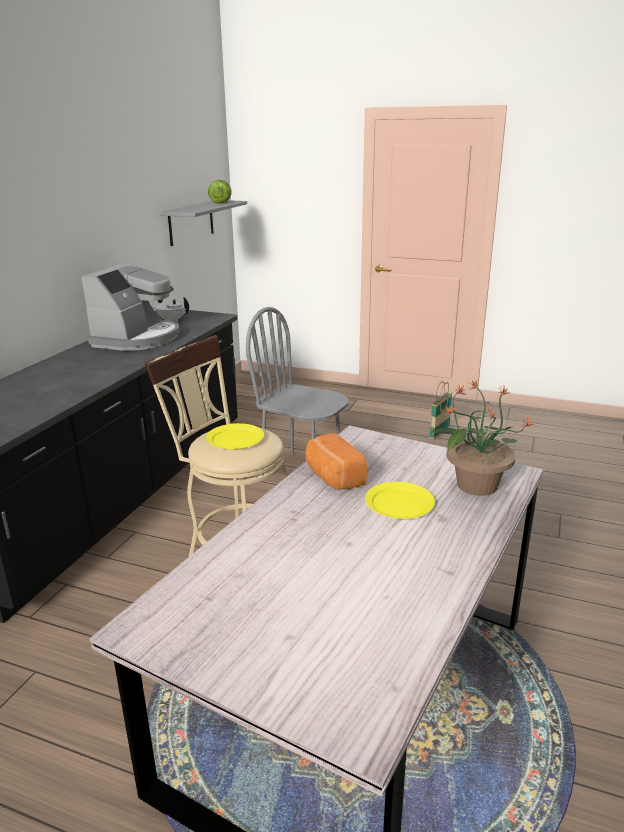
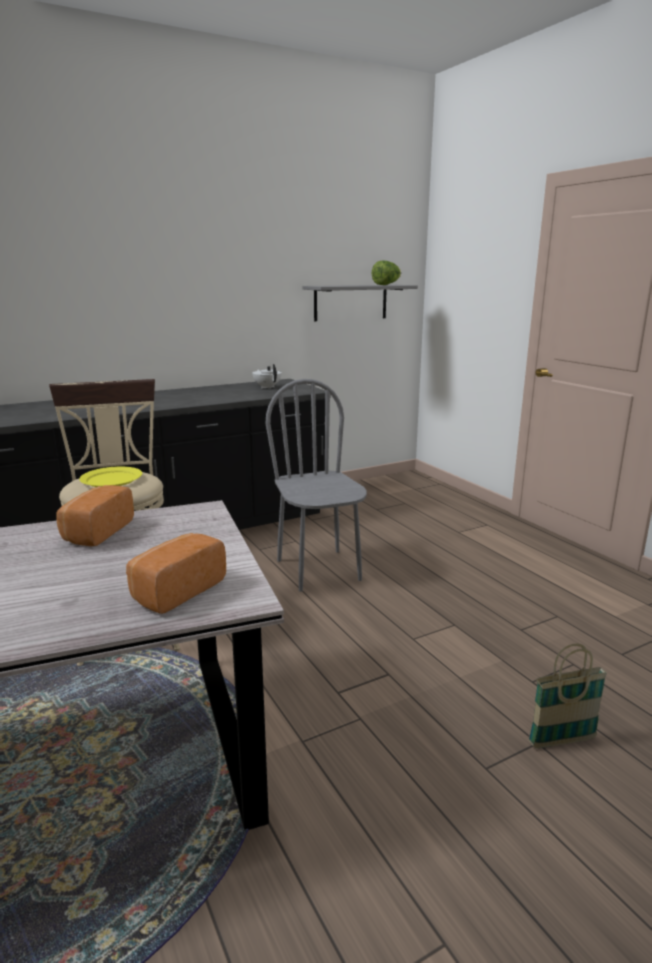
camera: 40 degrees right, 5 degrees down
coffee machine [81,263,180,351] -> none
yellow plate [365,482,435,519] -> none
basket [429,381,452,440] -> basket moved to [528,644,607,748]
potted plant [430,380,533,496] -> bread [126,533,226,614]

